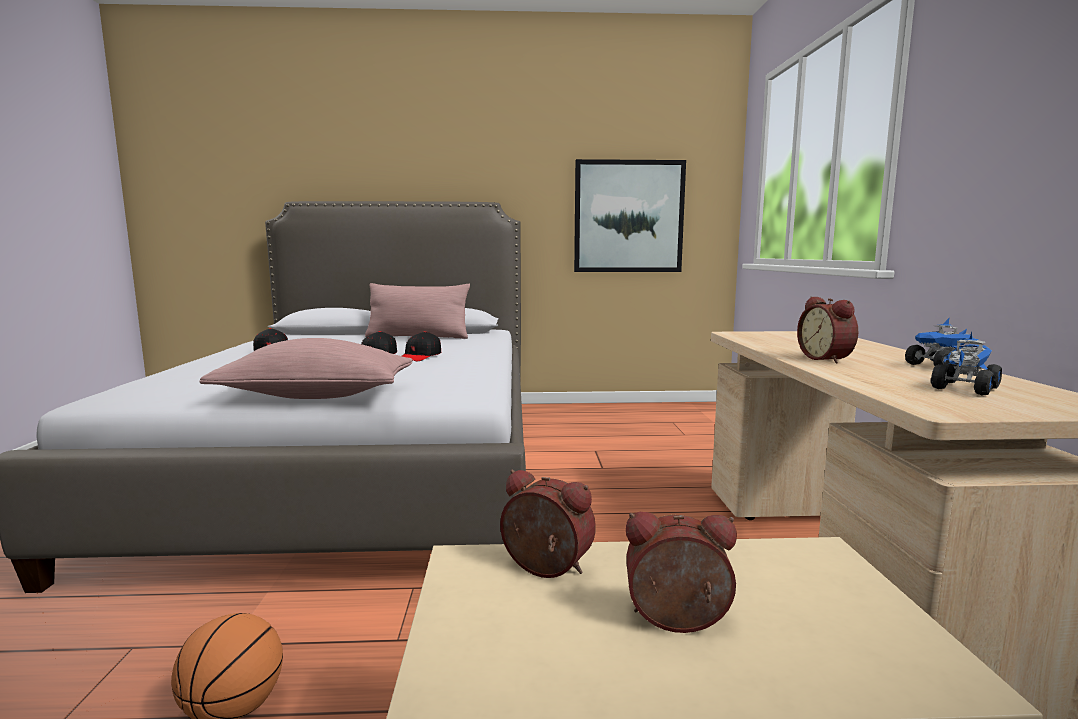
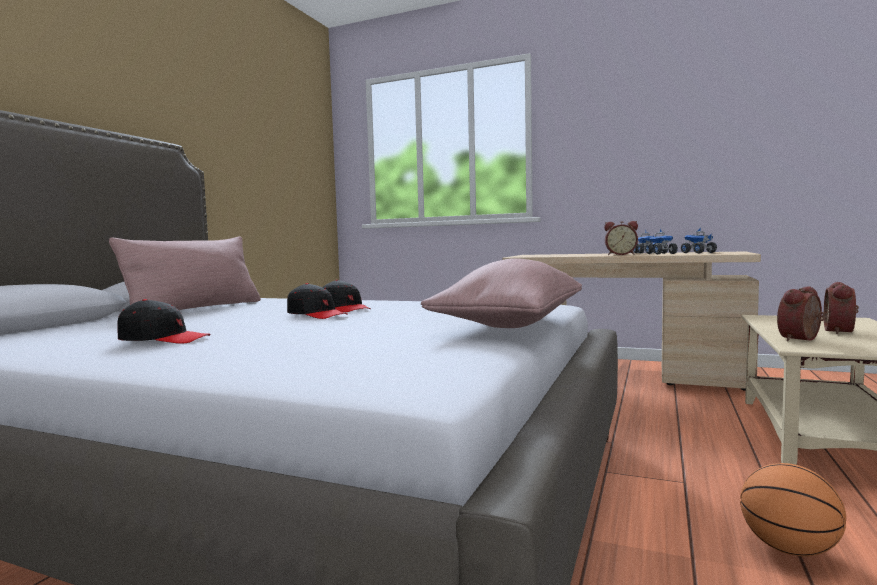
camera: 65 degrees left, 5 degrees down
picture [574,159,686,272] -> none
none -> toy truck [645,229,678,254]

